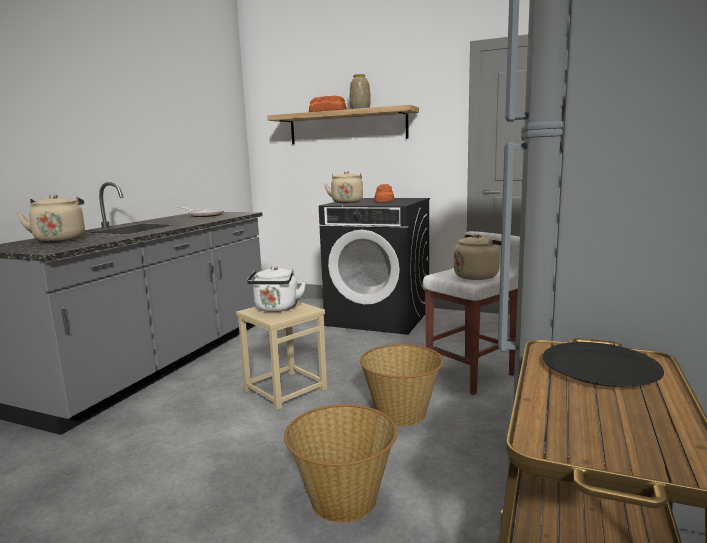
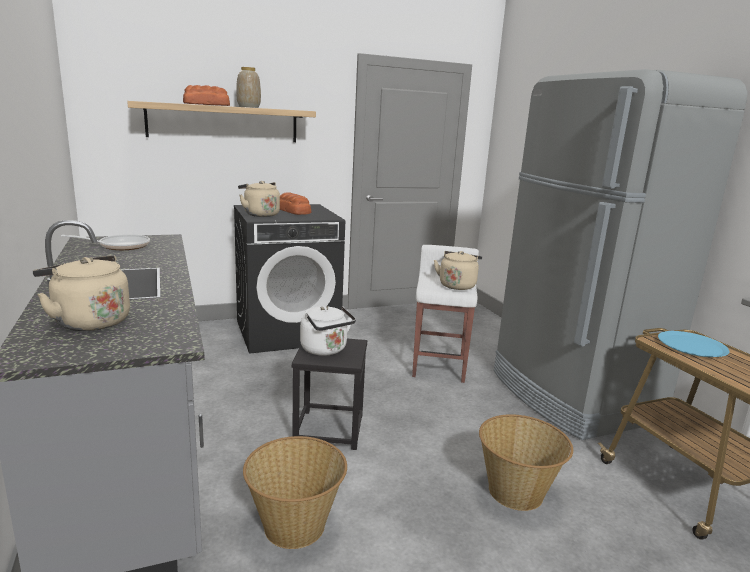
camera: 45 degrees left, 5 degrees up
beige stool [236,301,327,410] -> black stool [292,339,367,450]
basket [360,344,444,426] -> basket moved to [243,436,347,549]
black plate [543,342,664,387] -> blue plate [658,331,729,357]

